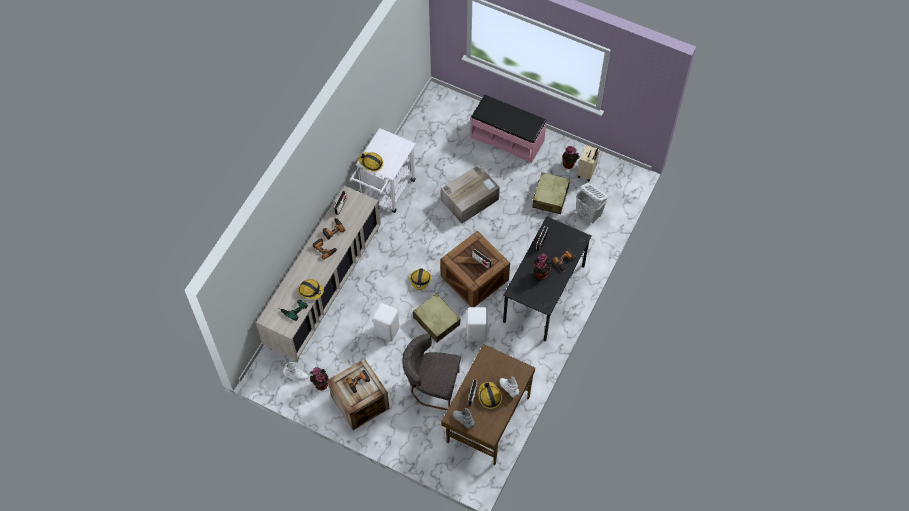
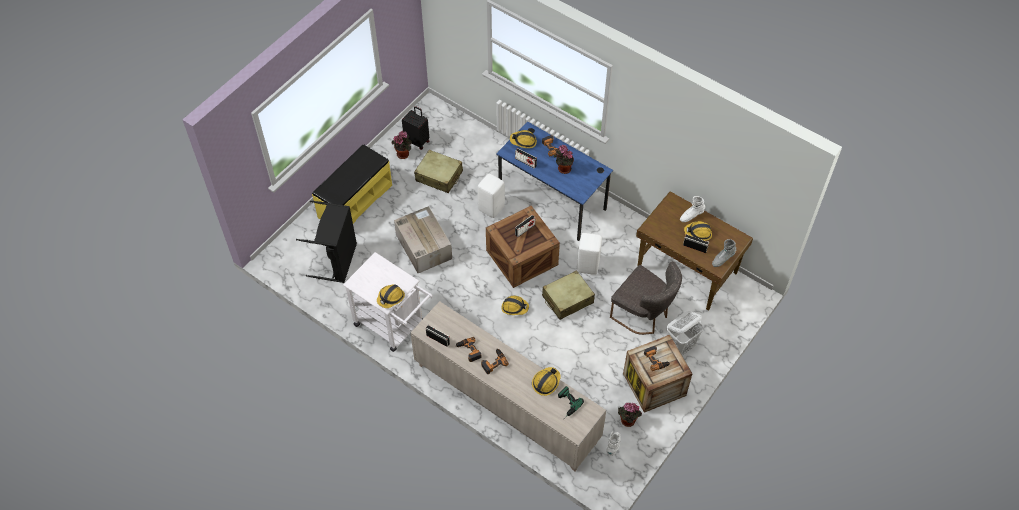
camera: 80 degrees left, 5 degrees down
white stool [373,303,399,342] -> white stool moved to [478,174,505,218]
grey chair [403,333,461,410] -> grey chair turned 75 degrees counterclockwise [610,261,682,335]
pink bench [471,94,547,163] -> yellow bench [312,144,392,224]
black desk [503,216,592,341] -> blue desk [496,121,613,241]
white laundry basket [576,183,608,224] -> white laundry basket moved to [667,311,703,355]
beige suitcase [577,145,600,182] -> black suitcase [402,106,429,150]
none -> black laundry basket [296,200,357,283]
none -> hard hat [510,130,537,148]

